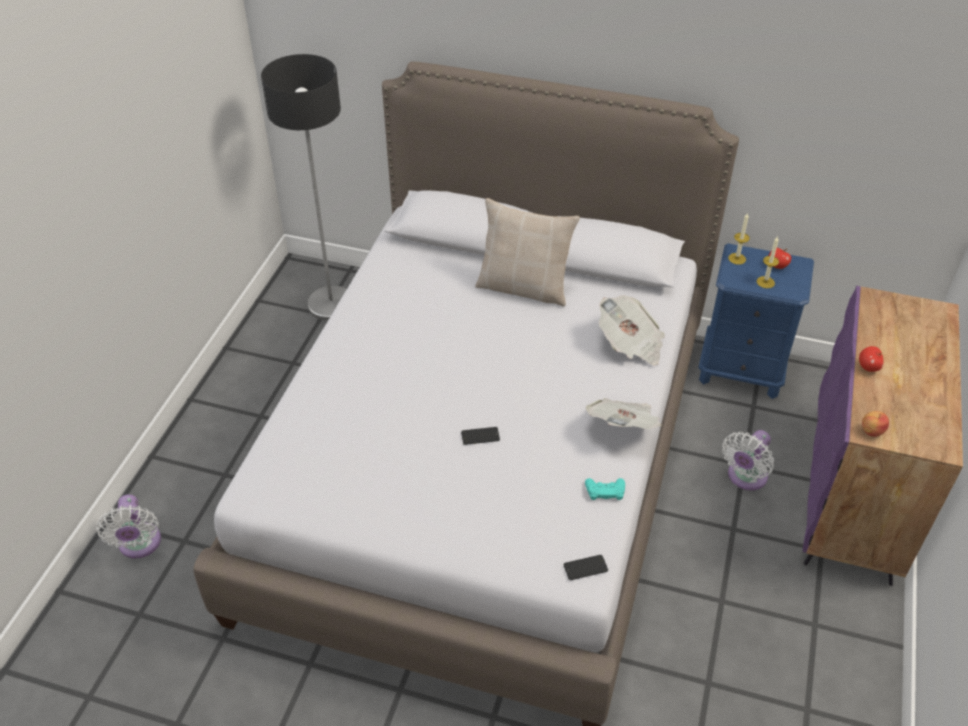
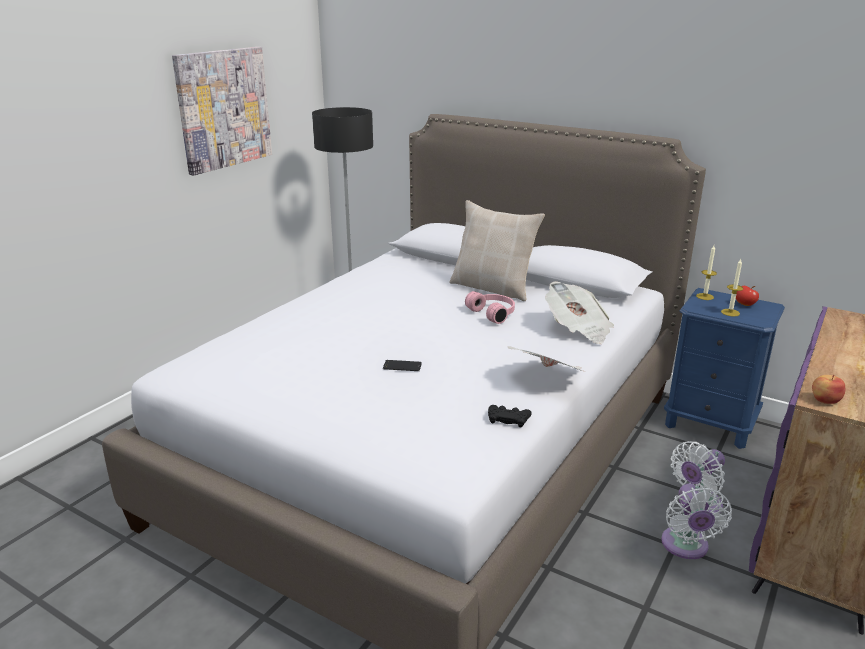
camera: 15 degrees right, 20 degrees down
white fan [96,494,161,558] -> white fan moved to [661,484,732,559]
phone [563,555,608,580] -> none
turquoise game controller [585,478,625,500] -> black game controller [488,405,532,427]
apple [859,346,884,372] -> none
none -> picture [172,47,272,176]
none -> pink headphones [465,291,515,324]

